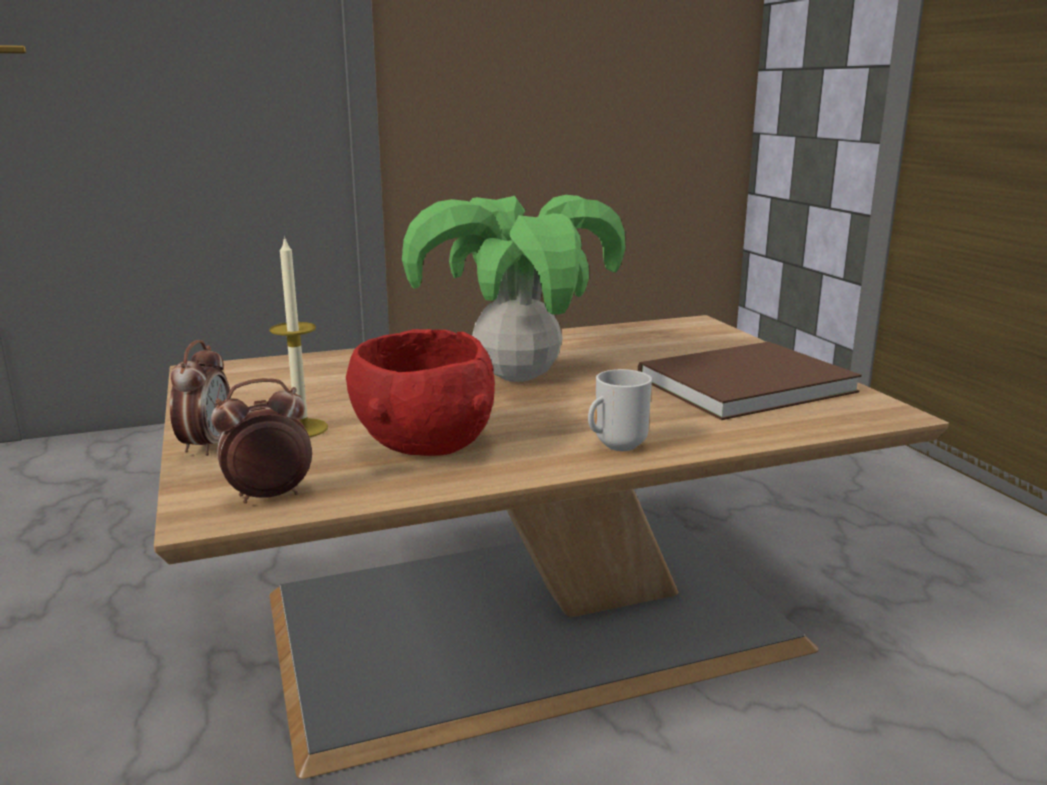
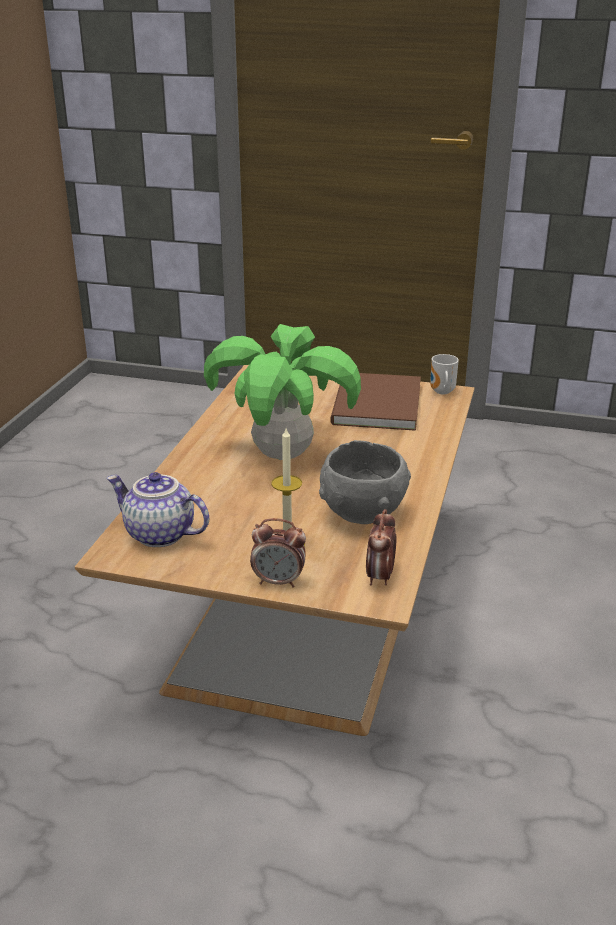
camera: 55 degrees left, 10 degrees up
alarm clock [170,340,231,456] -> alarm clock turned 150 degrees clockwise [250,518,306,588]
red bowl [346,329,495,456] -> grey bowl [319,440,411,524]
mug [588,369,652,451] -> mug moved to [430,354,459,394]
none -> teapot [107,472,209,547]

